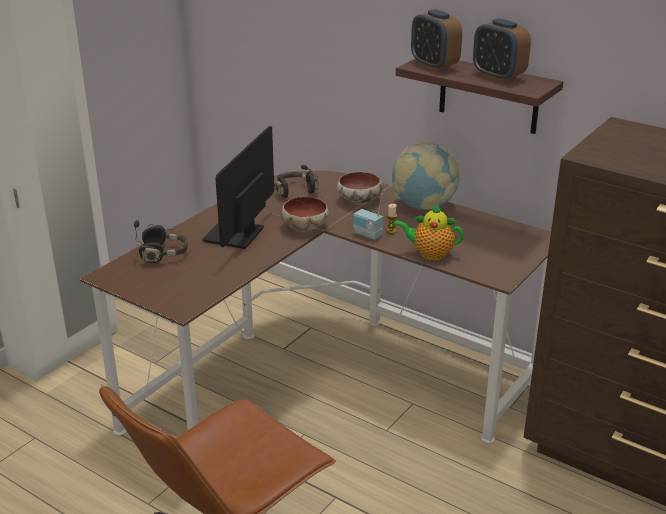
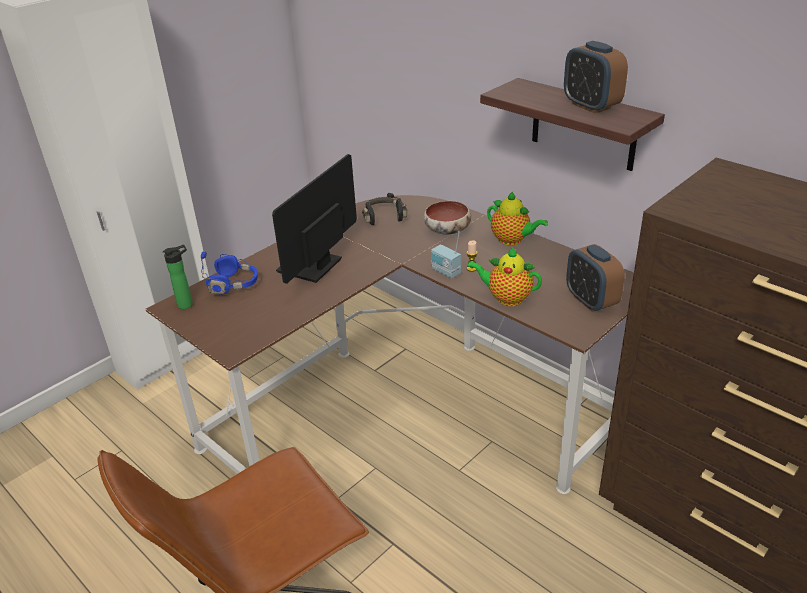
camera: 10 degrees right, 5 degrees up
black headphones [134,220,188,263] -> blue headphones [201,251,258,294]
bowl [281,196,329,231] -> none
globe [392,142,460,210] -> teapot [487,192,548,246]
alarm clock [411,9,462,71] -> alarm clock moved to [566,244,625,312]
none -> bottle [163,245,193,309]

